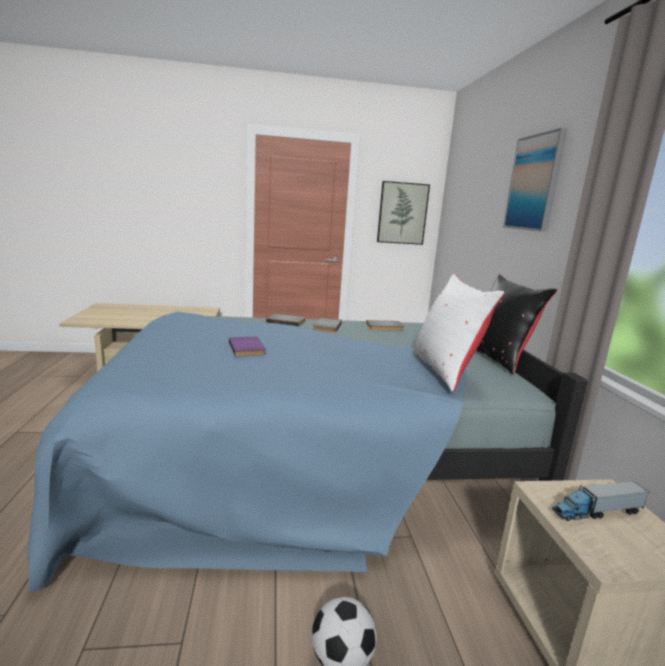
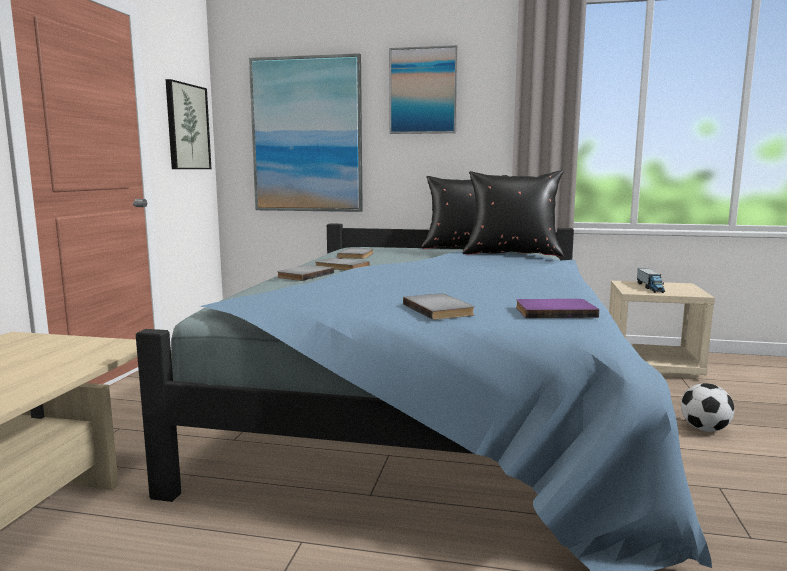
camera: 70 degrees left, 5 degrees down
purple book [229,337,265,357] -> purple book moved to [516,299,599,318]
white pillow [413,274,505,392] -> black pillow [463,170,564,257]
none -> picture [249,53,363,212]
none -> grey book [403,293,475,320]

